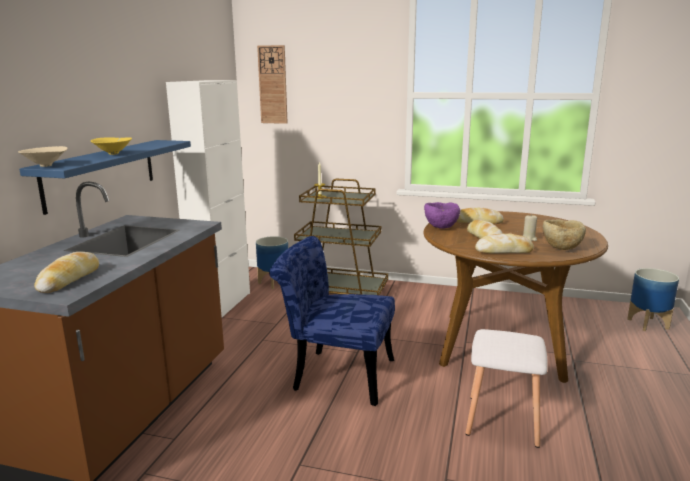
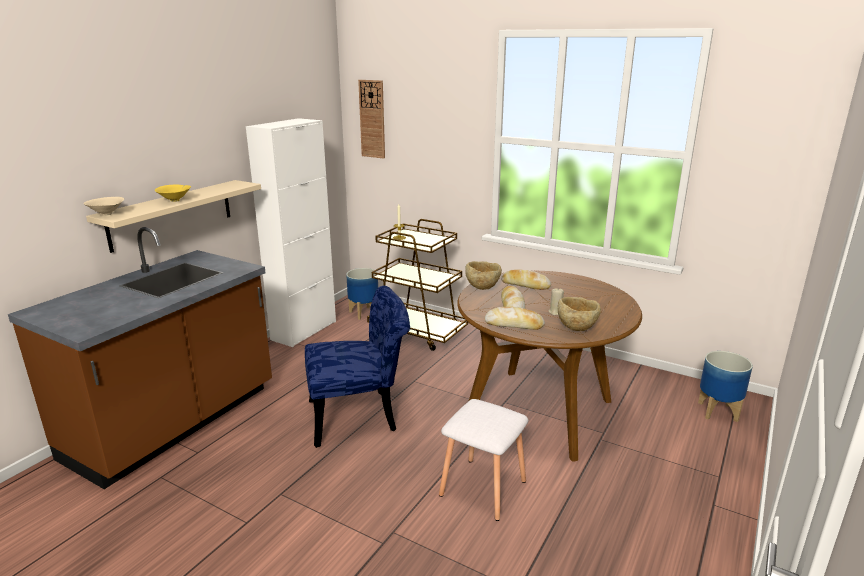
camera: 15 degrees right, 5 degrees up
blue shelf [19,140,191,215] -> beige shelf [86,180,261,253]
bread [34,252,99,293] -> none
blue chair [269,236,395,406] -> blue chair turned 135 degrees clockwise [305,286,410,448]
purple bowl [424,202,460,229] -> beige bowl [465,261,502,290]

